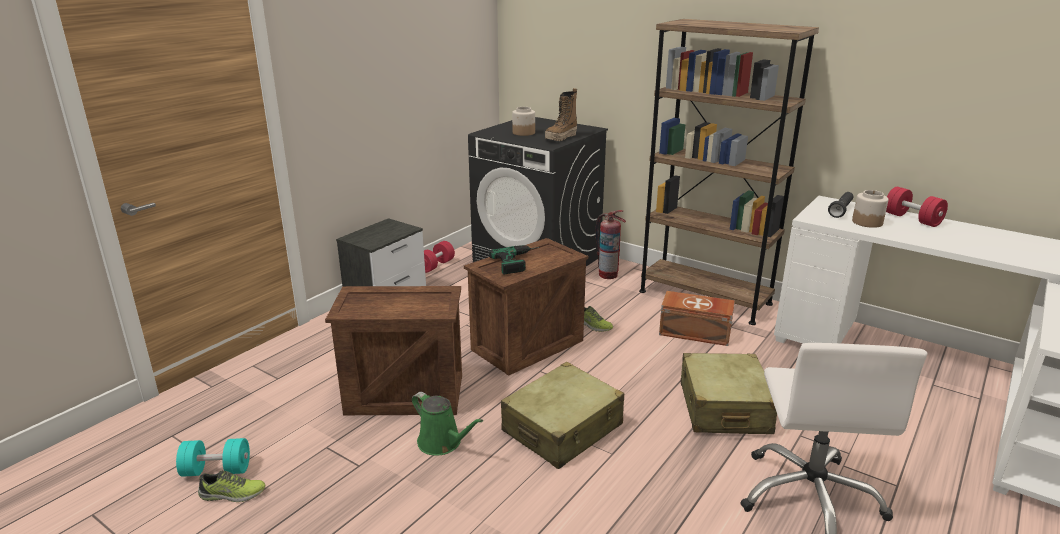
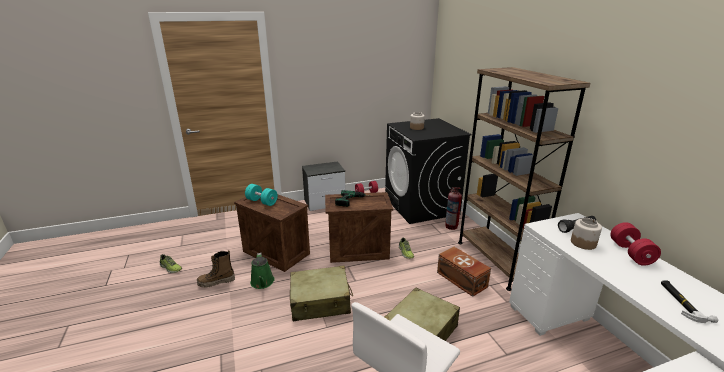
camera: 35 degrees right, 0 degrees up
turquoise dumbbell [176,438,250,477] -> turquoise dumbbell moved to [245,184,278,206]
boot [545,88,577,141] -> boot moved to [197,250,235,288]
none -> hammer [661,280,718,323]

